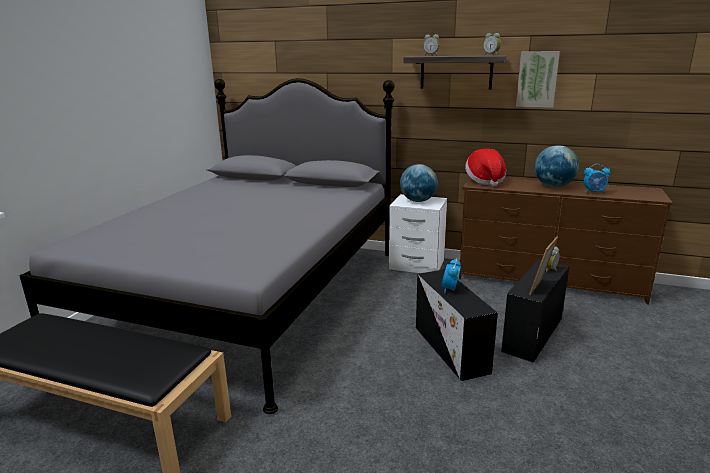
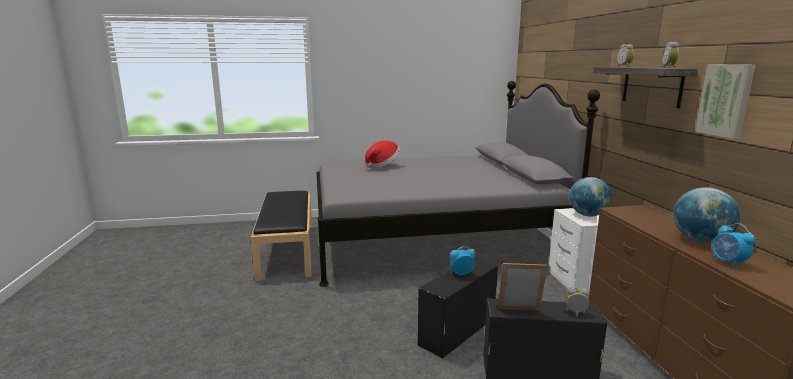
camera: 60 degrees right, 5 degrees down
hat [465,149,506,187] -> hat moved to [365,140,401,167]

